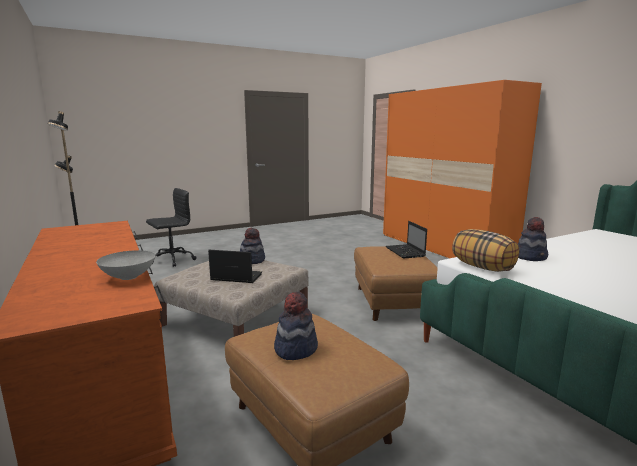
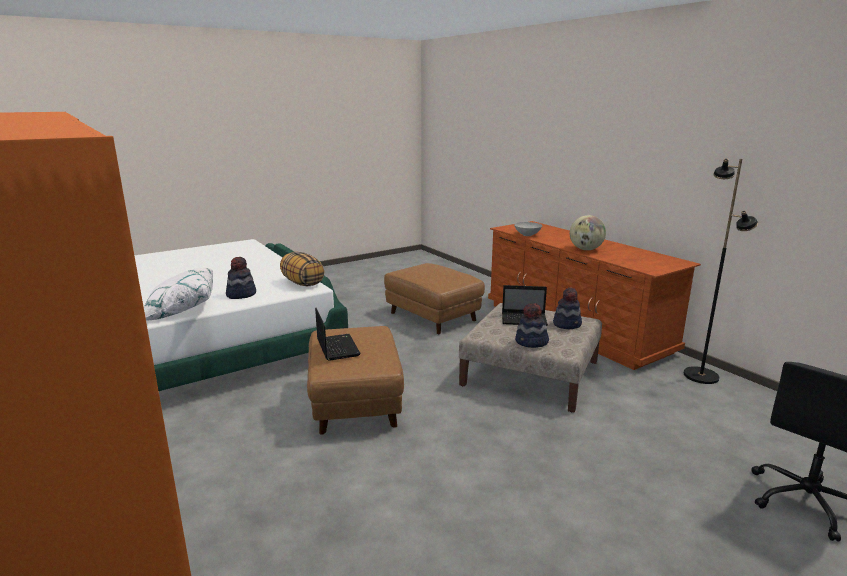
camera: 175 degrees right, 5 degrees up
hat [274,292,318,360] -> hat moved to [553,287,582,329]
none -> white pillow [144,268,213,321]
none -> globe [570,215,606,250]

